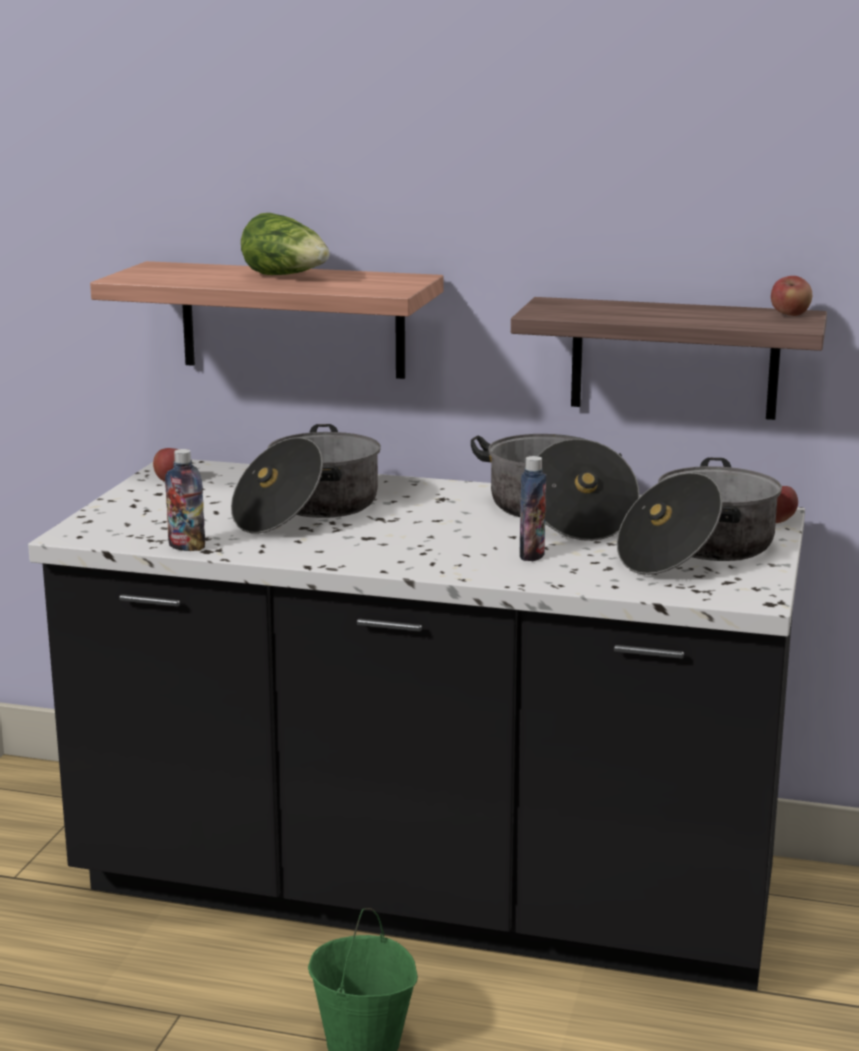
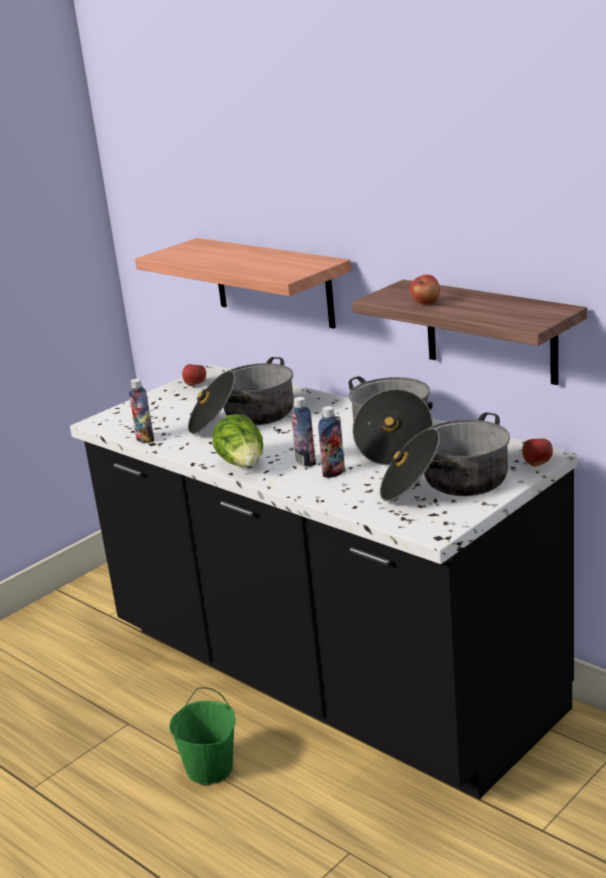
camera: 30 degrees right, 5 degrees up
lettuce [241,213,330,275] -> lettuce moved to [213,414,263,467]
apple [771,276,812,316] -> apple moved to [410,275,440,305]
none -> bottle [291,397,316,467]

